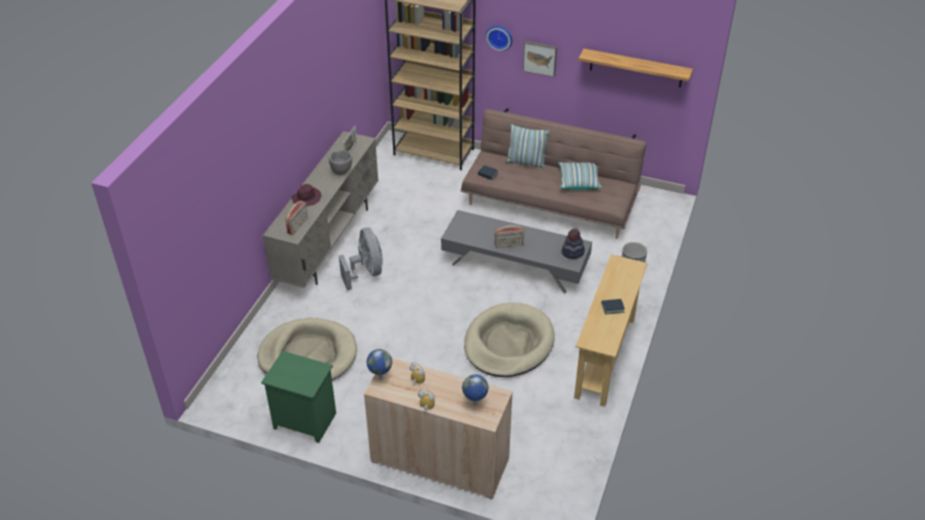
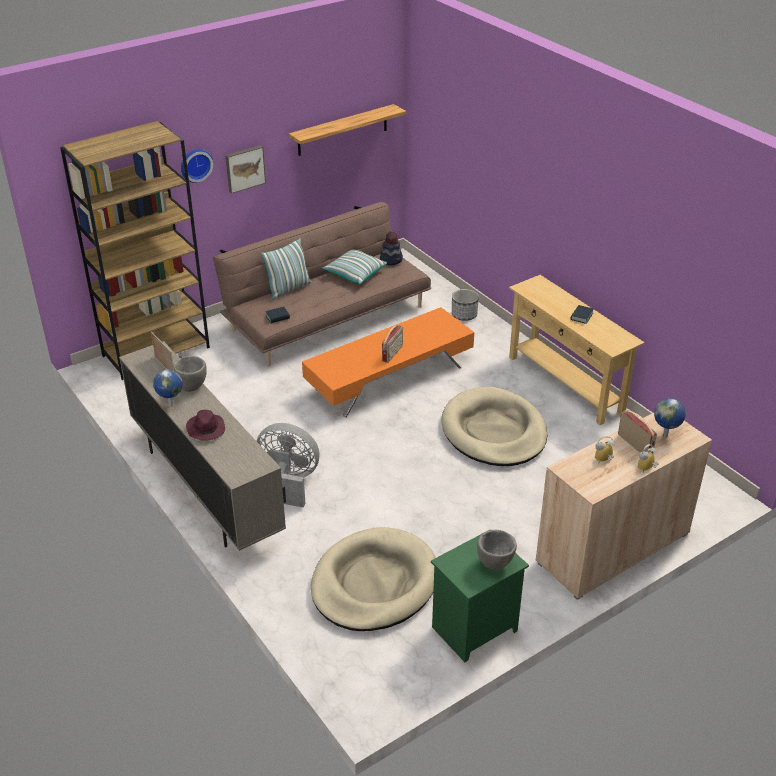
camera: 55 degrees left, 5 degrees down
radio [285,201,308,235] -> radio moved to [618,410,657,453]
globe [367,349,392,380] -> globe moved to [153,369,183,407]
grey coffee table [441,210,592,294] -> orange coffee table [302,307,474,418]
hat [562,229,585,259] -> hat moved to [380,231,403,265]
none -> grey bowl [477,530,517,570]

